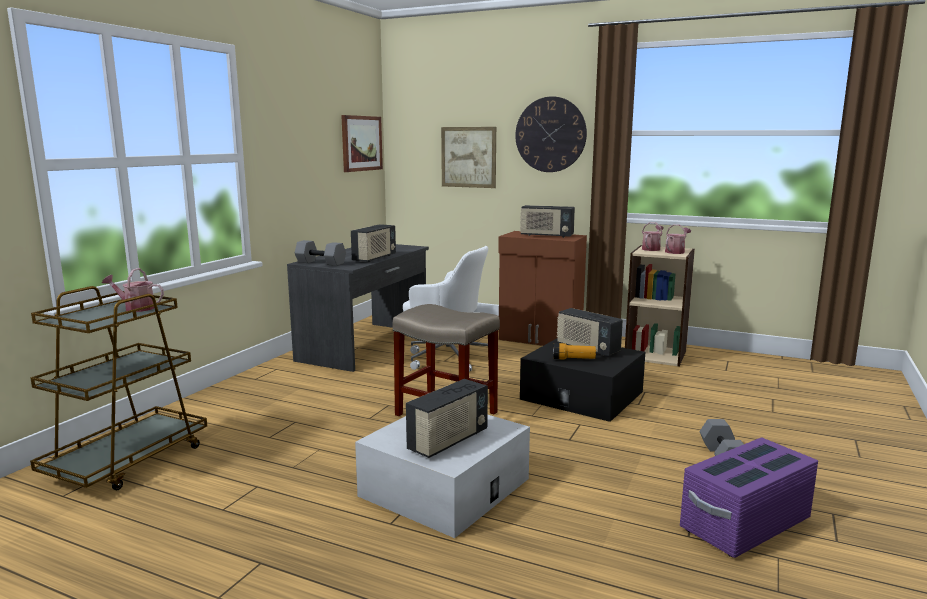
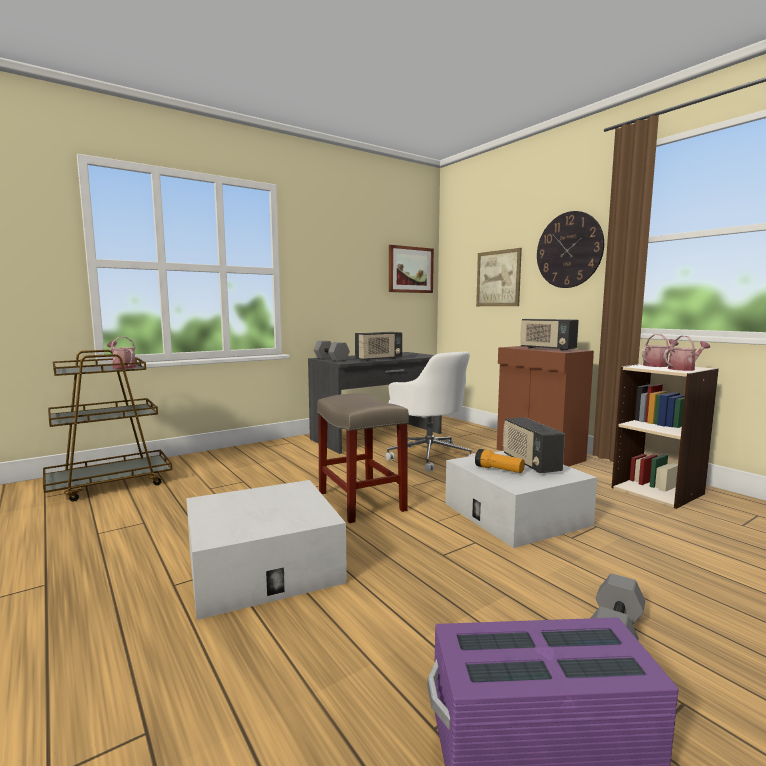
camera: 30 degrees right, 5 degrees down
radio [406,379,488,458] -> none
black storage box [520,338,645,422] -> white storage box [445,451,597,548]

